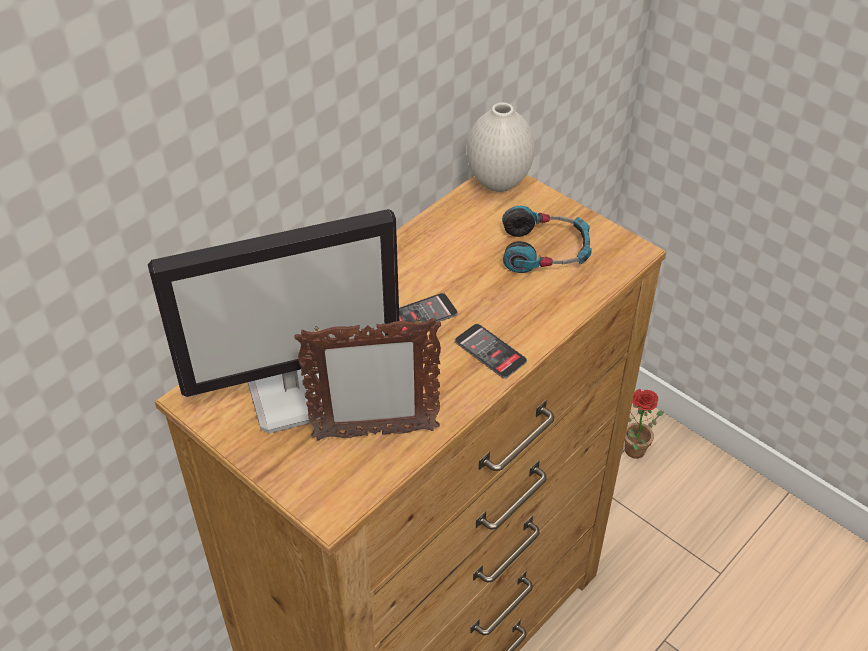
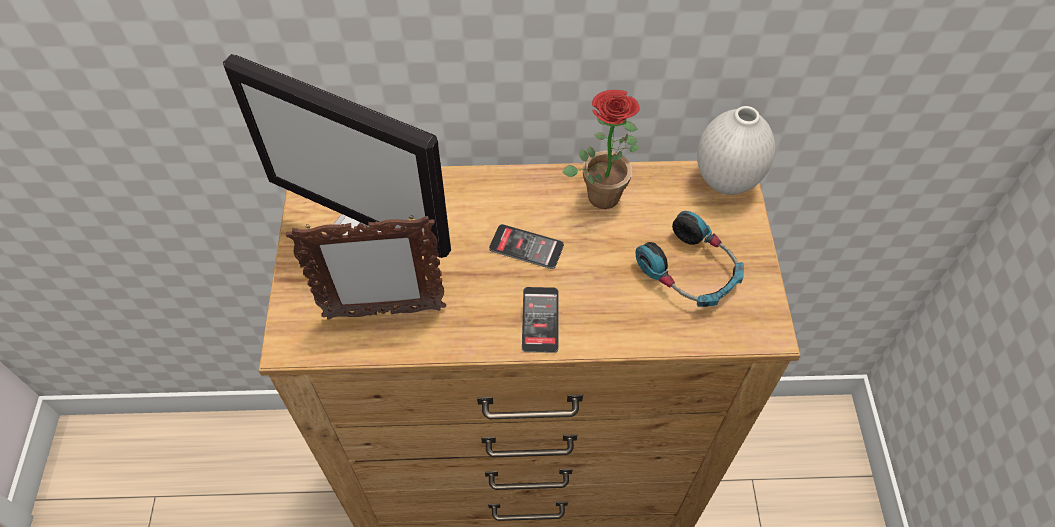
camera: 45 degrees right, 10 degrees up
picture frame [294,317,441,440] -> picture frame turned 45 degrees counterclockwise [286,215,446,320]
potted plant [624,389,664,459] -> potted plant moved to [562,90,640,209]

